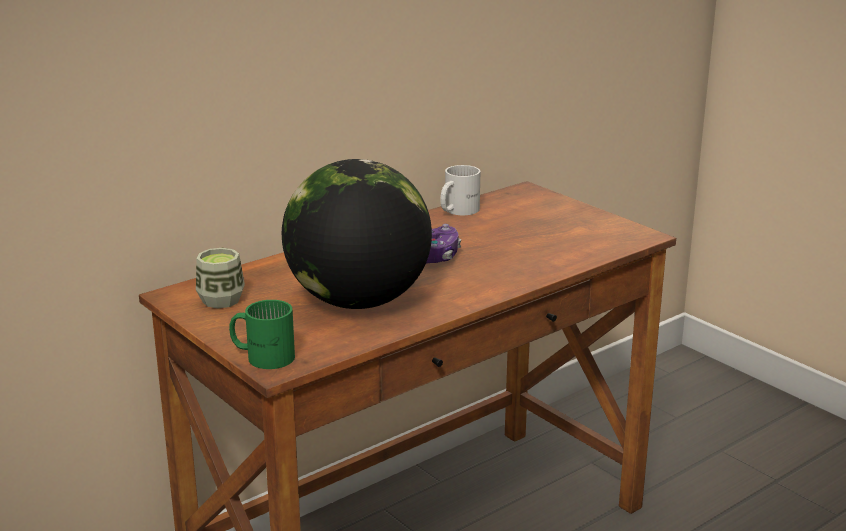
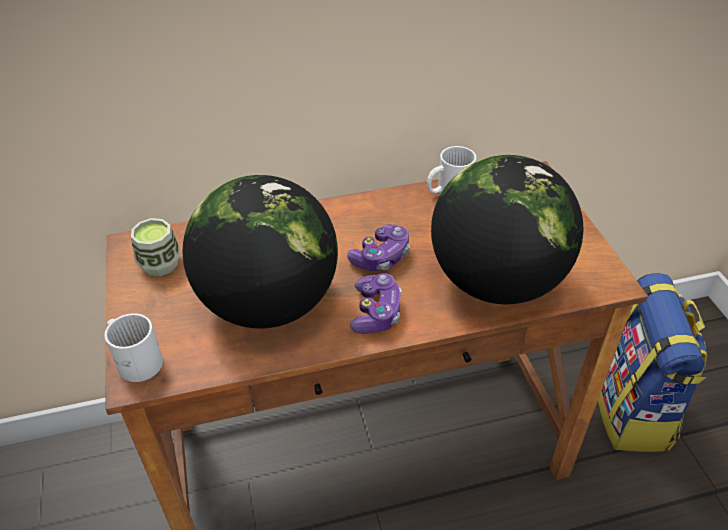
camera: 25 degrees right, 20 degrees up
green mug [229,300,295,369] -> white mug [104,313,163,382]
none -> game controller [350,273,402,334]
none -> globe [431,155,583,304]
none -> backpack [598,273,707,452]

